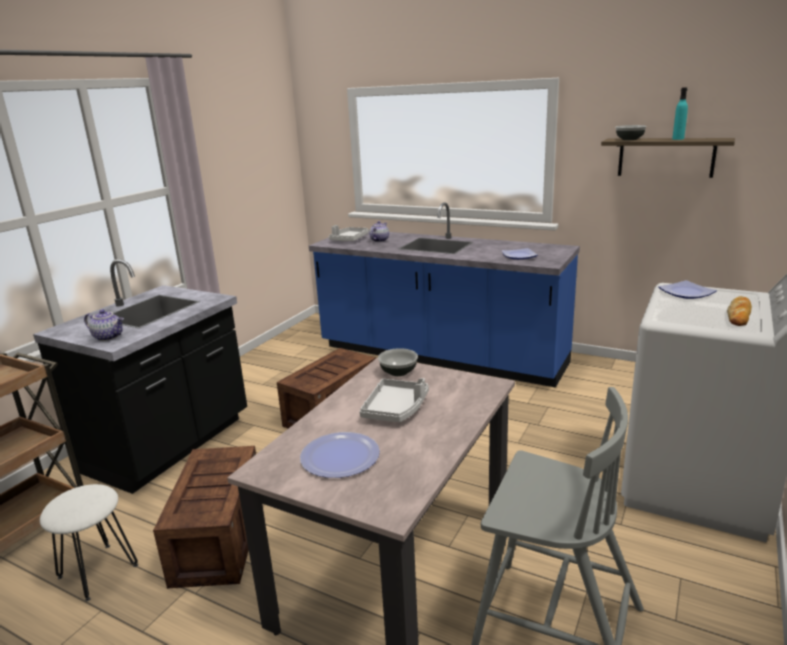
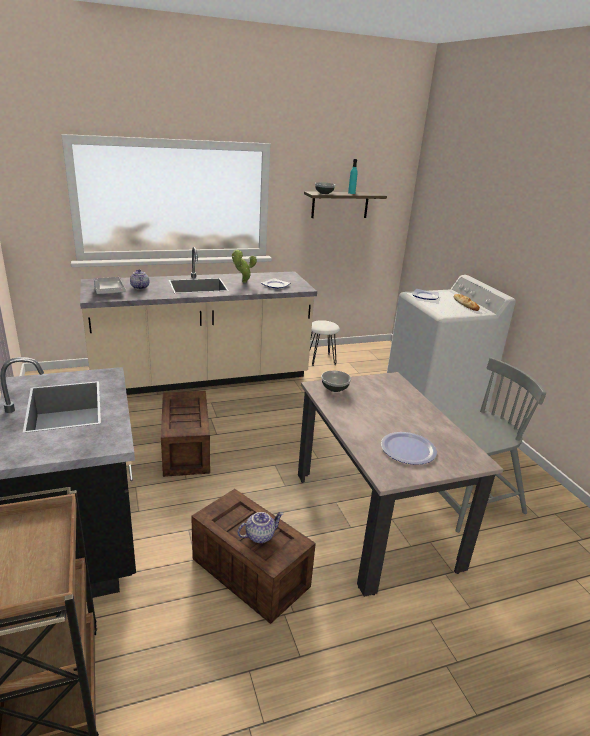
camera: 50 degrees left, 5 degrees up
white stool [40,484,138,601] -> white stool moved to [310,320,340,366]
teapot [84,309,124,341] -> teapot moved to [237,512,283,543]
blue counter [309,202,580,388] -> beige counter [80,247,317,395]
grey tray [359,378,429,422] -> none
none -> potted plant [232,250,257,283]

